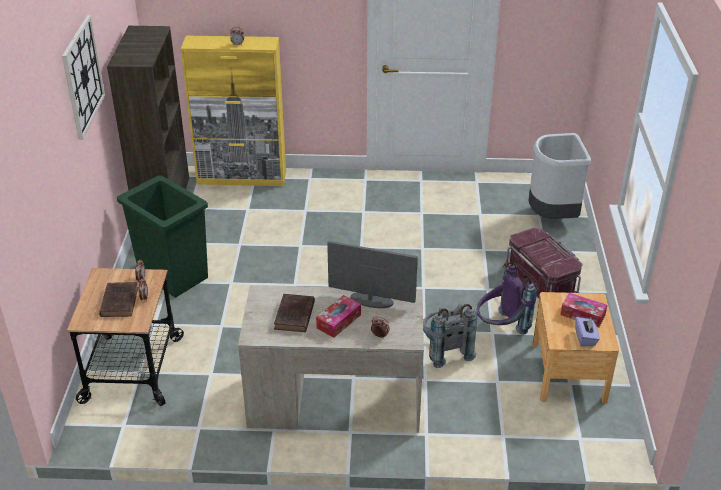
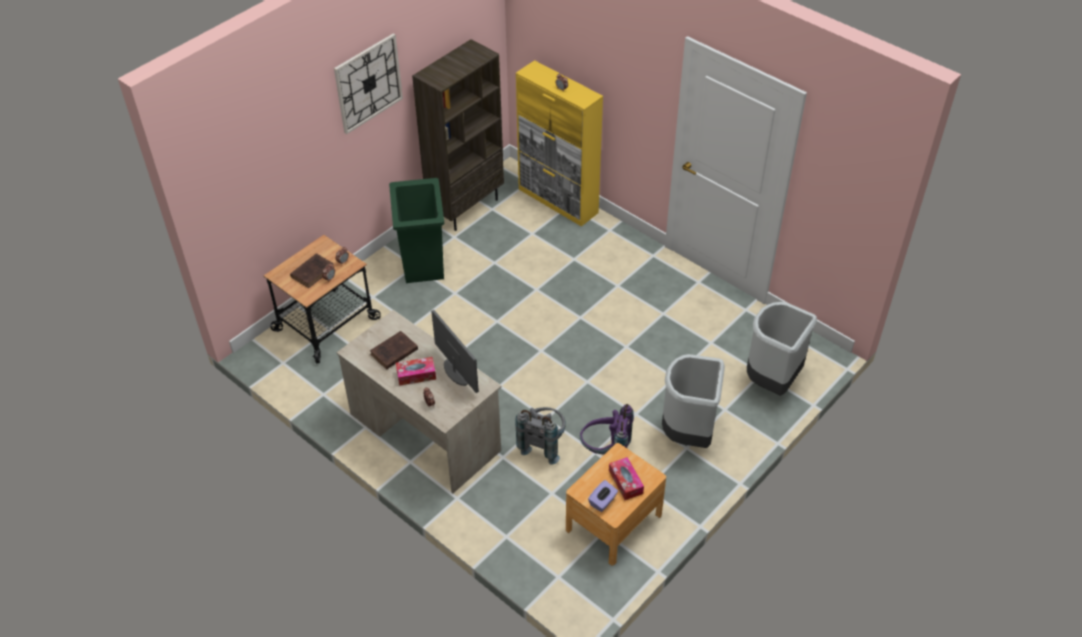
camera: 40 degrees right, 10 degrees up
red storage box [503,228,583,299] -> grey trash can [662,354,725,448]

